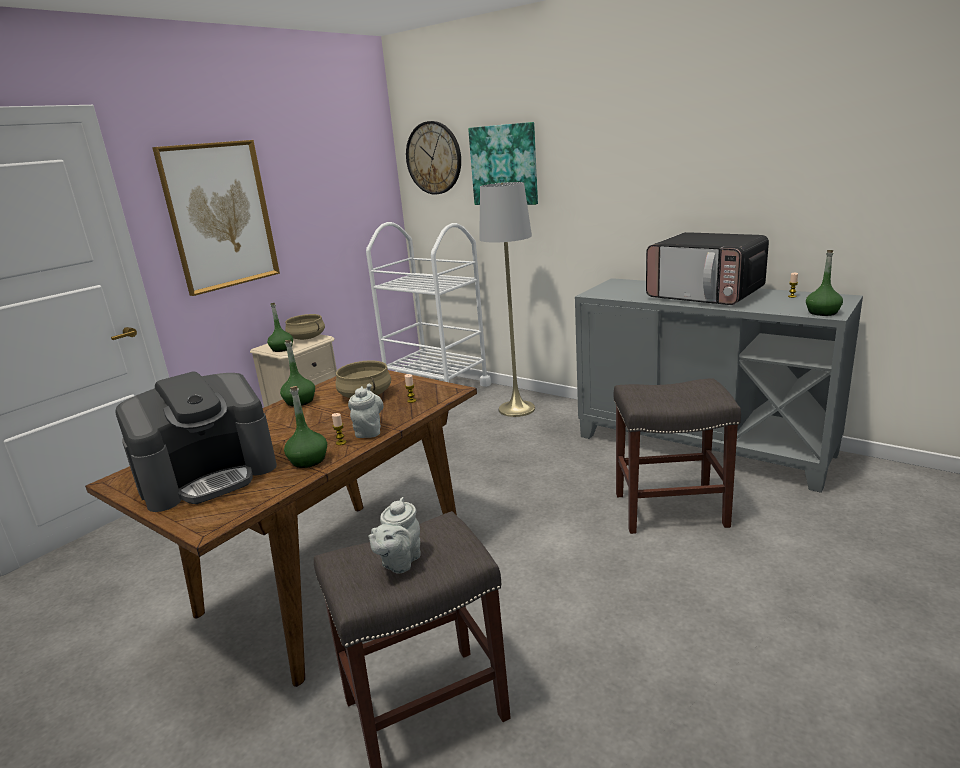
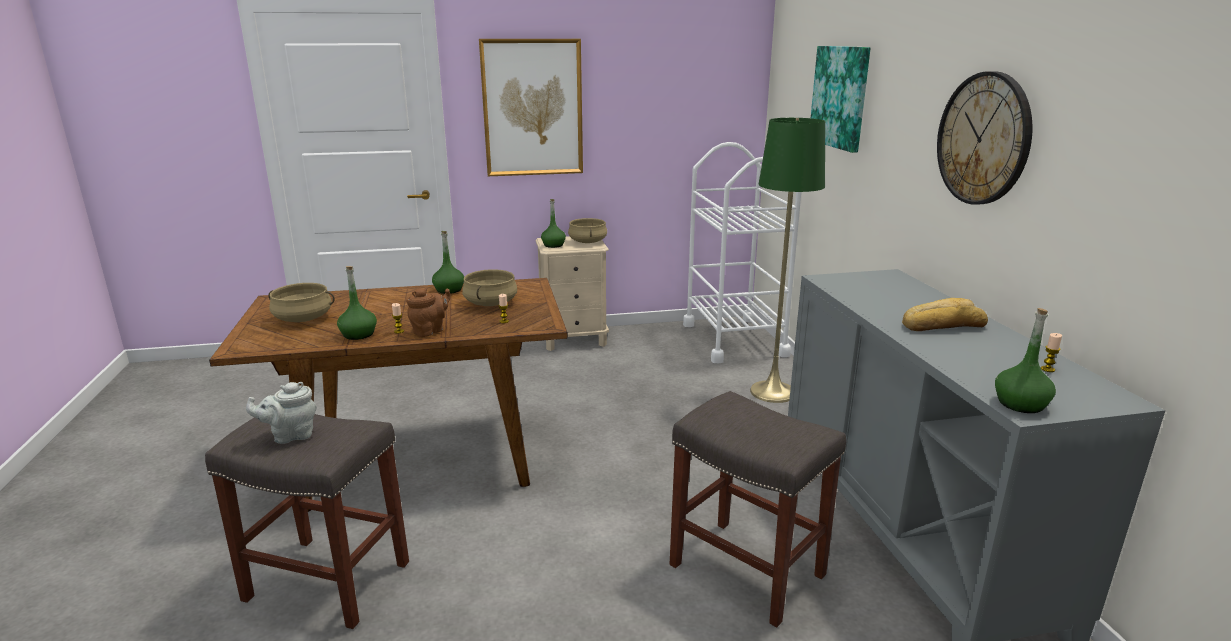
camera: 40 degrees right, 0 degrees up
coffee machine [116,371,277,512] -> beige cooking pot [268,283,335,322]
grey teapot [348,384,384,438] -> brown teapot [406,288,451,337]
wall clock [406,121,461,195] -> wall clock moved to [937,71,1033,205]
grey floor lamp [479,182,535,417] -> green floor lamp [750,118,825,403]
microwave [646,232,769,305] -> bread [902,298,988,331]

